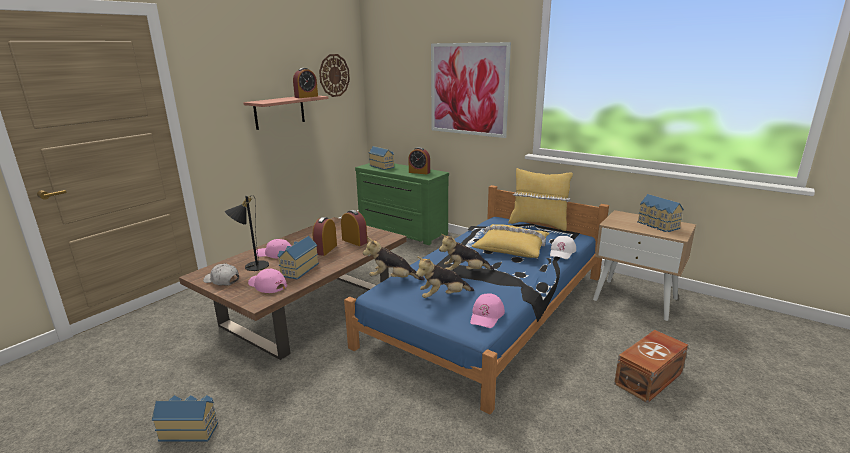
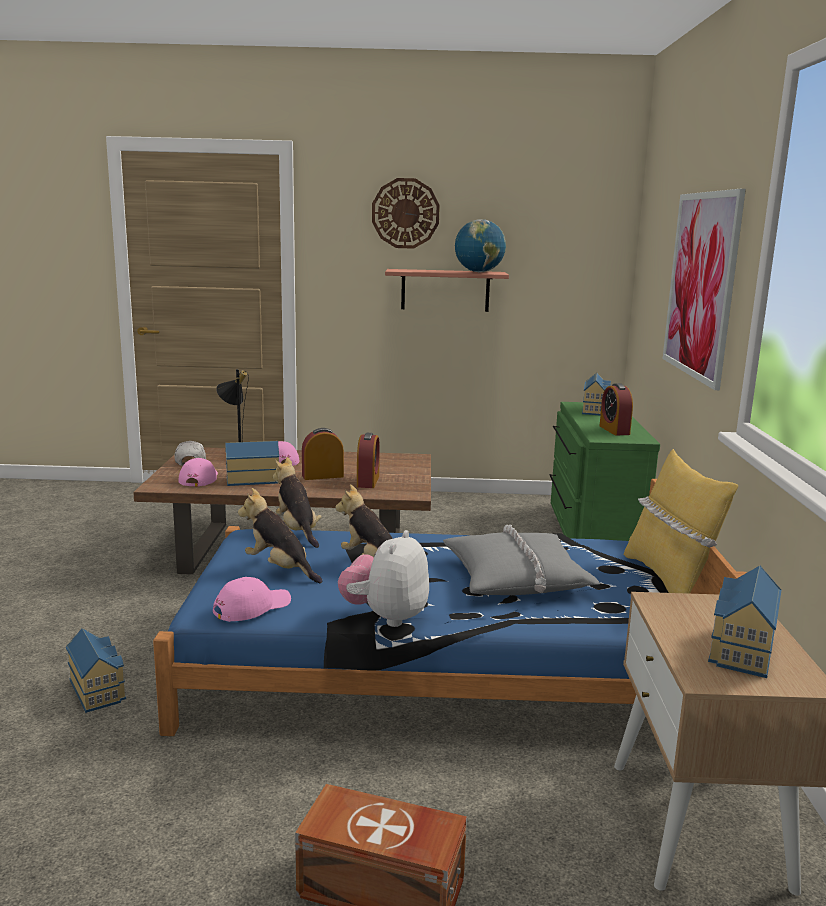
camera: 55 degrees right, 5 degrees down
toy house [152,395,218,442] -> toy house moved to [66,629,126,713]
alarm clock [293,68,318,98] -> globe [455,219,506,272]
wall clock [319,54,350,97] -> wall clock moved to [372,178,440,249]
pink cap [470,293,505,328] -> pink cap turned 150 degrees clockwise [213,577,291,622]
yellow pillow [472,224,550,258] -> grey pillow [443,524,600,595]
white cap [550,236,576,259] -> none
none -> plush toy [338,530,429,627]

